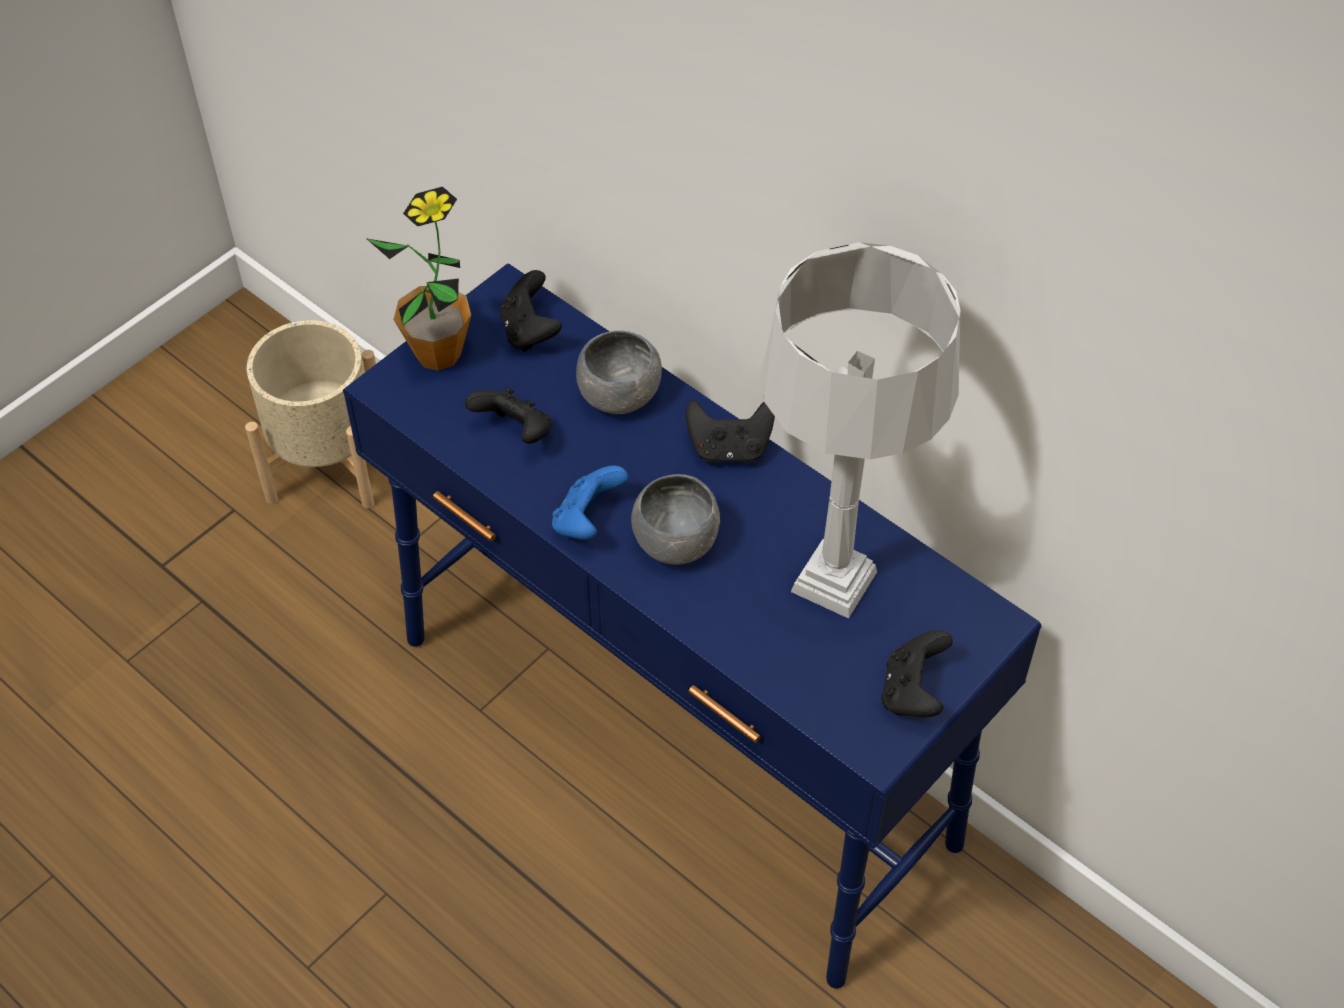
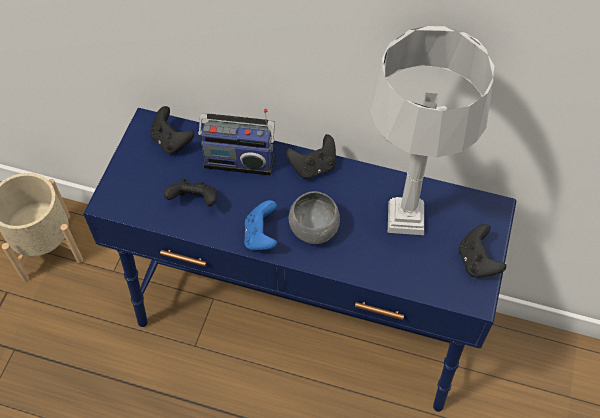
camera: 25 degrees left, 5 degrees up
potted plant [366,187,471,371] -> none
grey bowl [576,330,662,414] -> radio [198,109,275,175]

